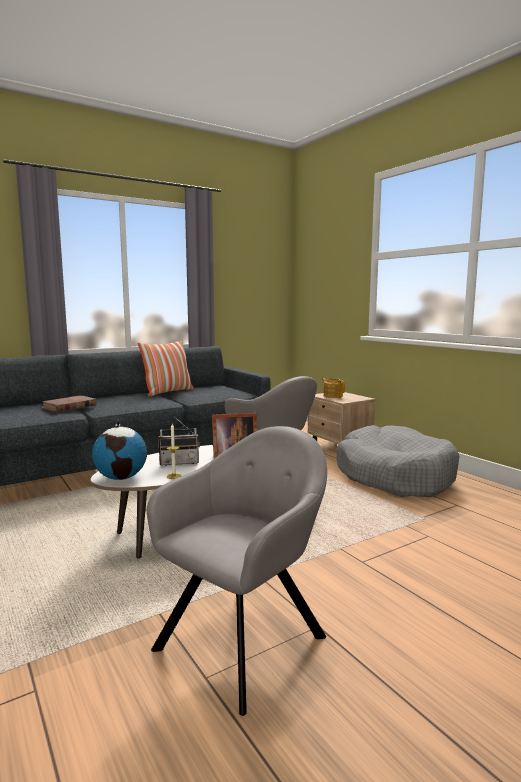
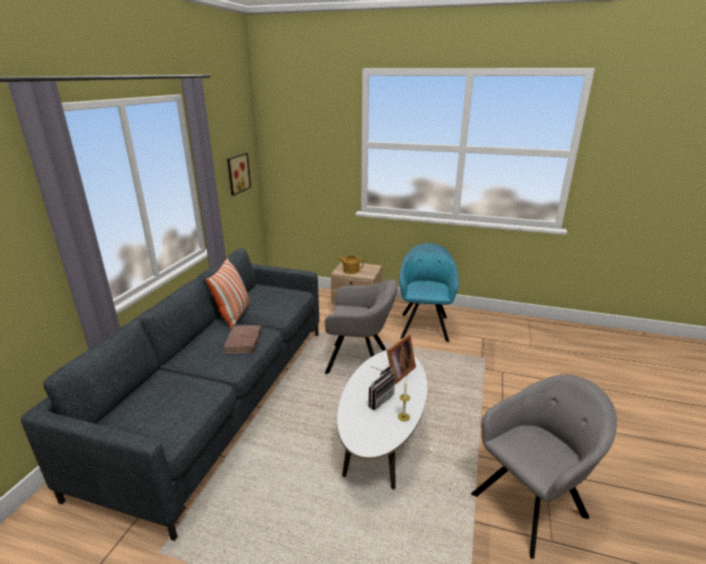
camera: 40 degrees left, 15 degrees up
brown book [41,395,97,412] -> brown book moved to [223,325,262,353]
globe [92,420,147,480] -> none
grey armchair [147,426,327,716] -> grey armchair turned 60 degrees clockwise [471,374,617,559]
grey dog bed [336,425,459,497] -> turquoise armchair [399,243,459,342]
none -> picture [227,153,251,196]

